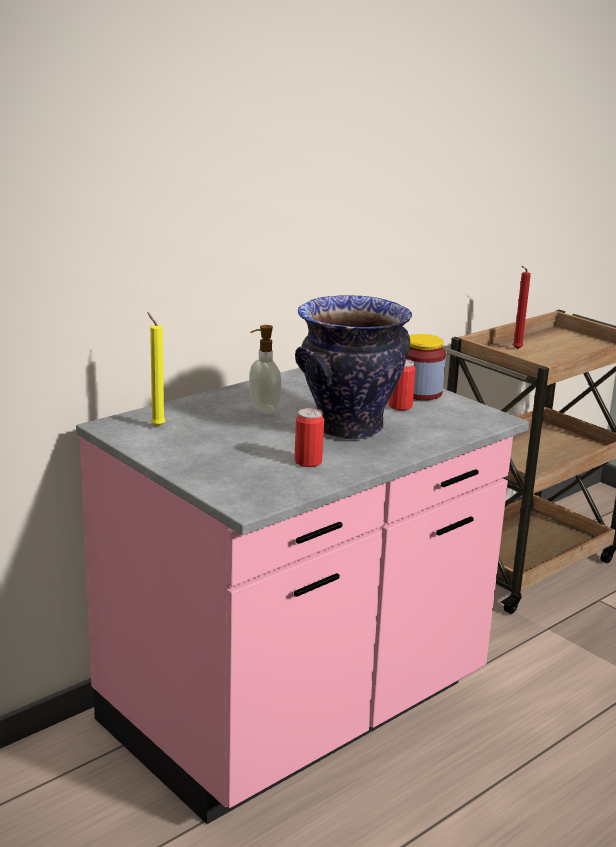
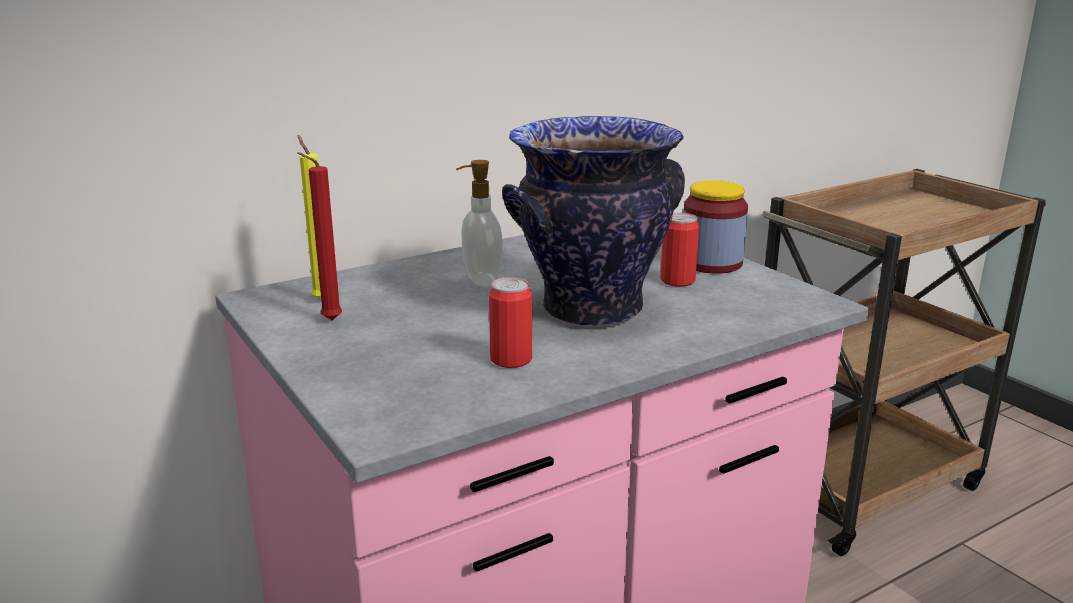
camera: 10 degrees right, 0 degrees up
red candle [513,266,531,349] -> red candle moved to [297,152,342,320]

